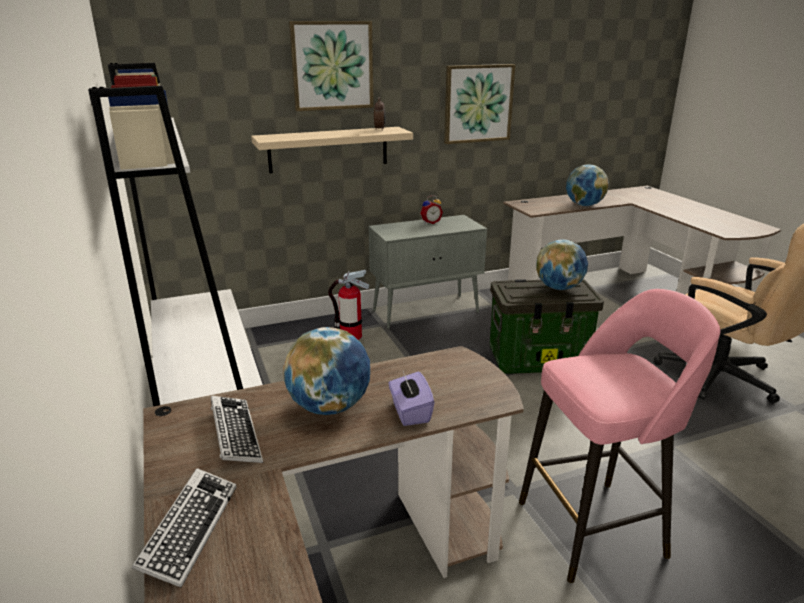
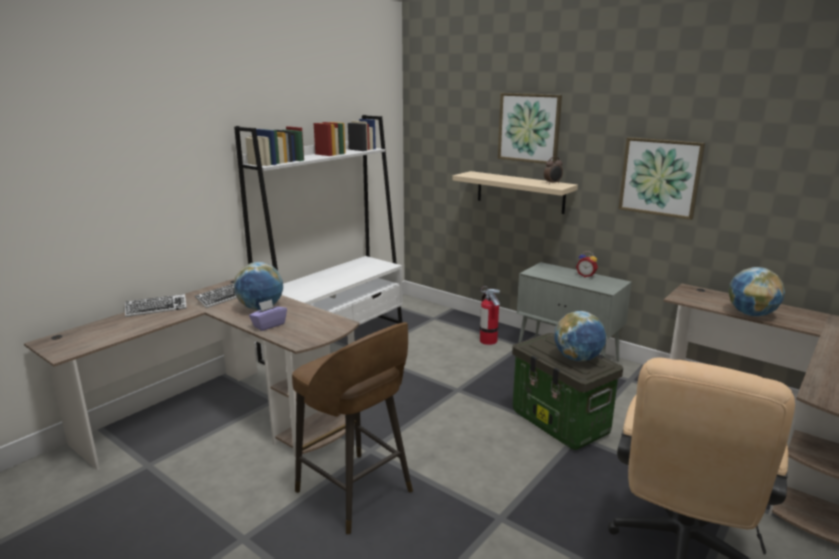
camera: 60 degrees right, 5 degrees down
pink stool [519,289,720,583] -> brown stool [292,322,413,535]

